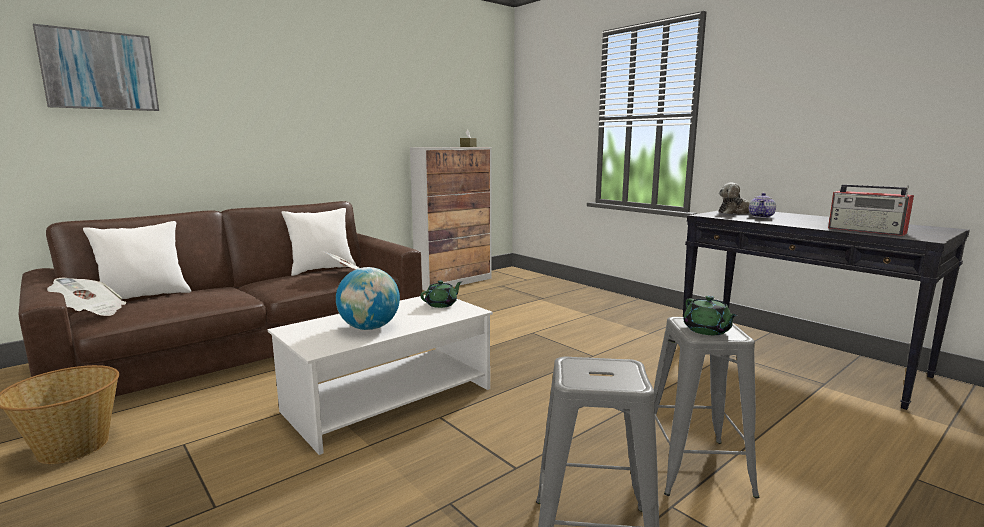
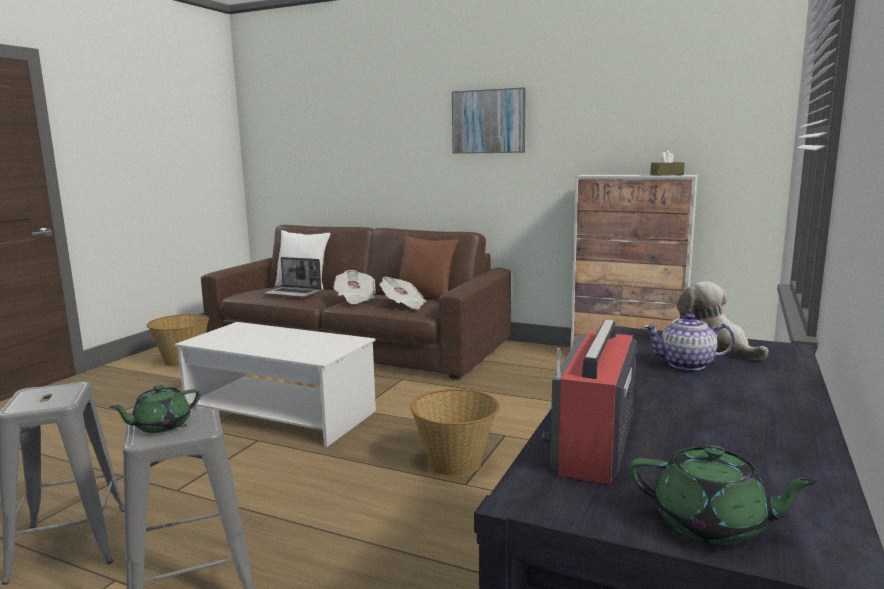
camera: 65 degrees right, 0 degrees up
picture [33,24,159,111] -> picture moved to [452,87,526,154]
newspaper [47,278,126,316] -> newspaper moved to [333,270,376,304]
white pillow [282,208,356,276] -> brown pillow [399,235,459,300]
globe [336,267,400,330] -> none
green teapot [420,281,462,308] -> green teapot moved to [629,445,819,545]
none -> laptop [264,257,322,298]
none -> basket [410,389,500,476]

